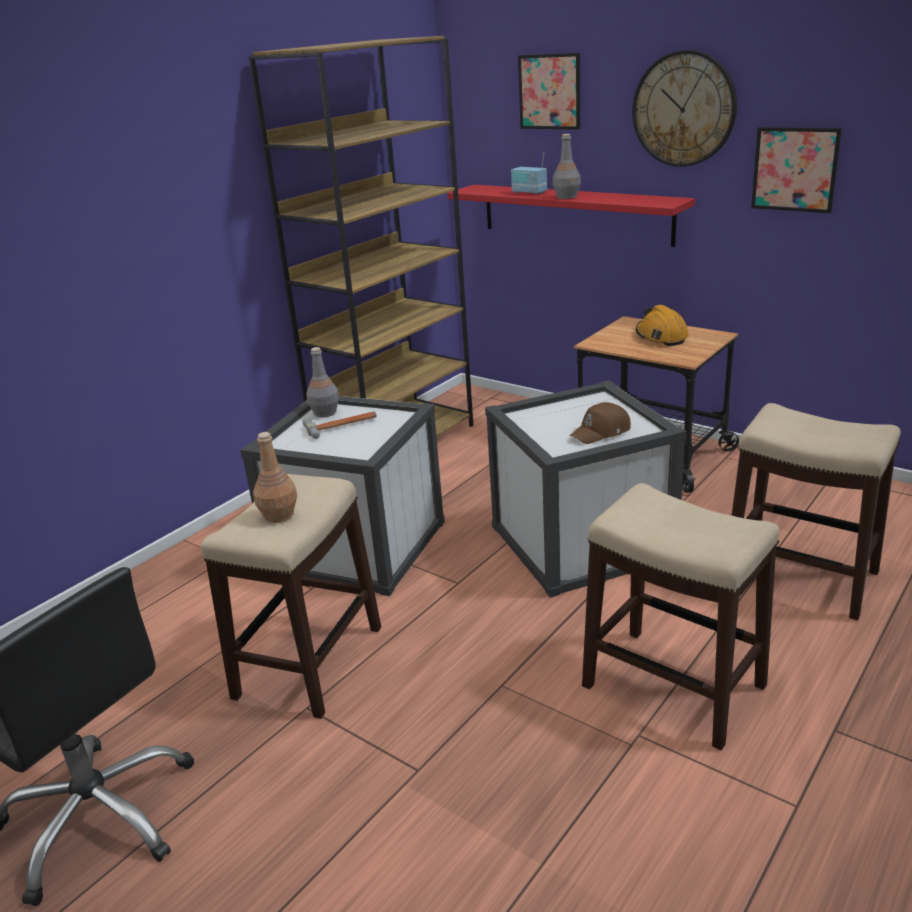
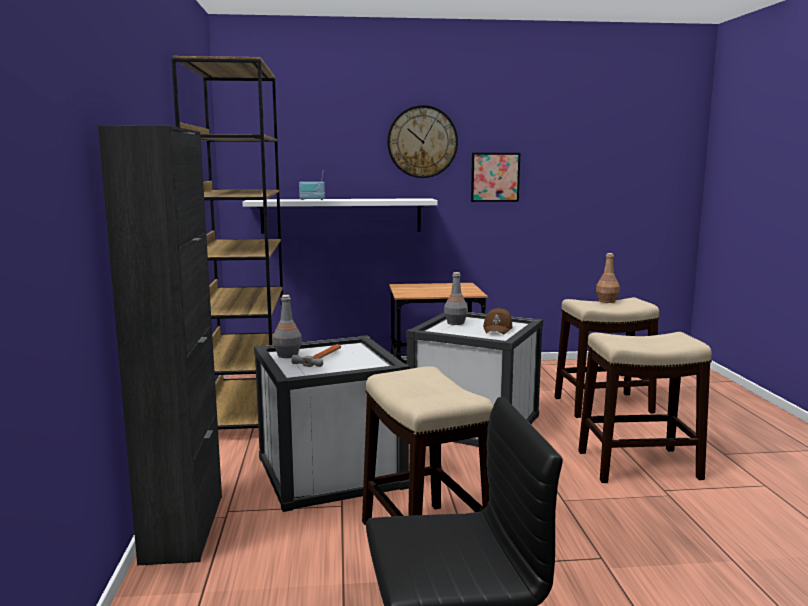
camera: 45 degrees left, 15 degrees down
brown bottle [253,432,297,523] -> brown bottle moved to [596,253,620,303]
red shelf [447,185,695,247] -> white shelf [243,198,438,234]
picture [518,53,580,130] -> none
grey bottle [553,134,581,199] -> grey bottle moved to [444,272,468,325]
orange hard hat [636,305,689,346] -> none
none -> black cabinet [98,125,222,565]

